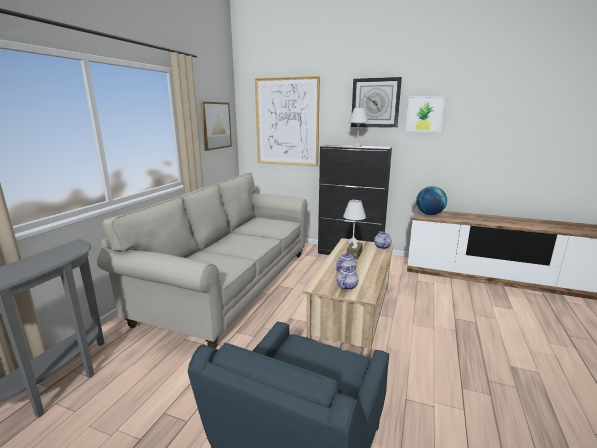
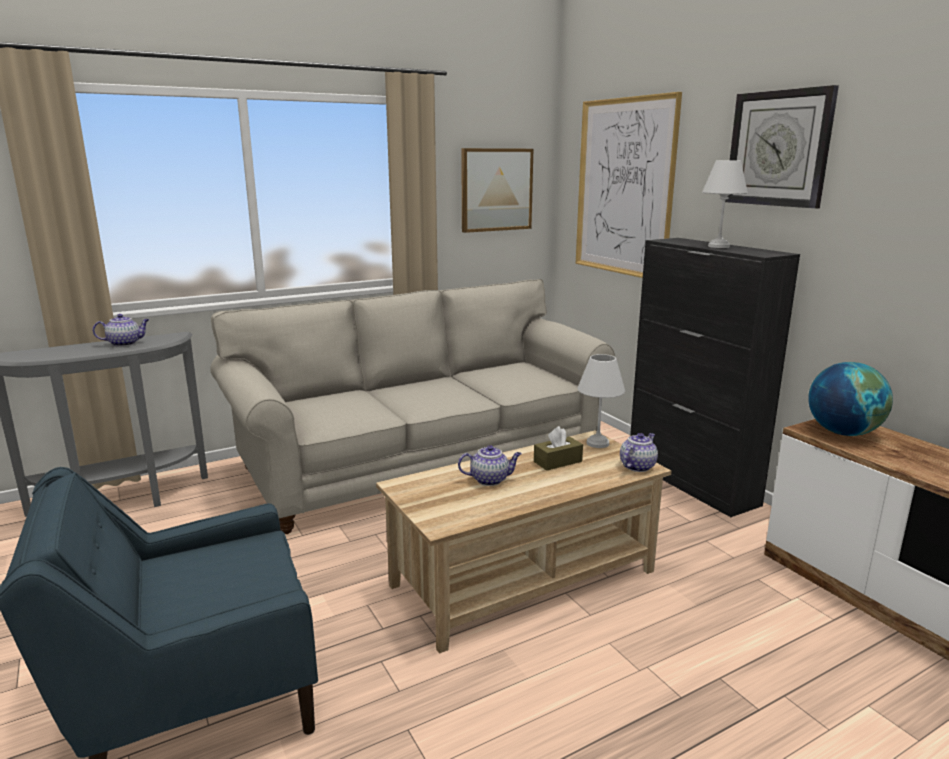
camera: 40 degrees right, 0 degrees up
teapot [336,265,359,290] -> teapot moved to [93,314,149,346]
picture [406,96,445,132] -> none

